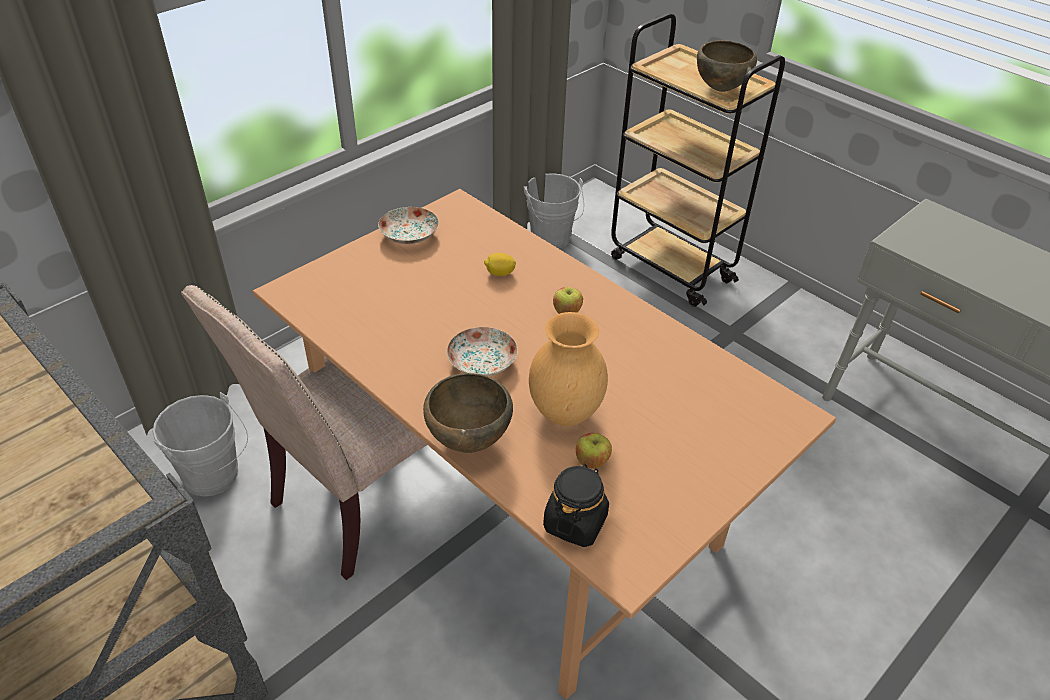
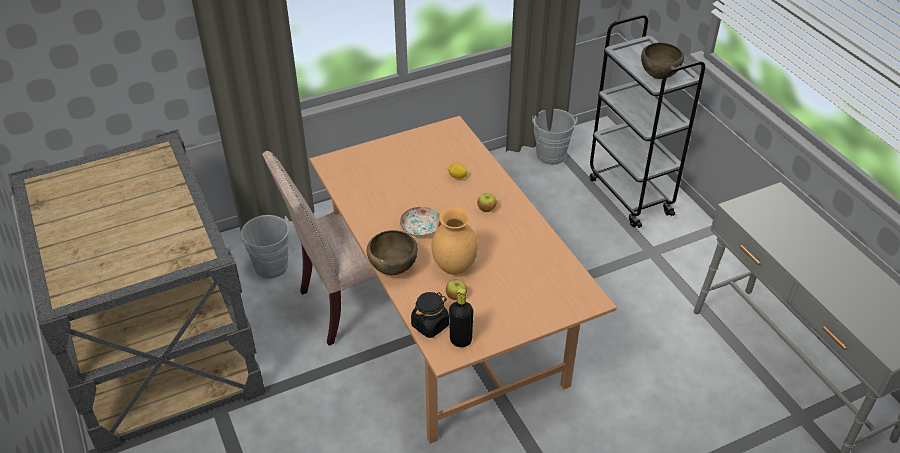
camera: 20 degrees right, 0 degrees up
plate [378,207,439,244] -> none
brown cart [611,13,785,307] -> grey cart [590,15,705,228]
none -> black bottle [449,288,473,347]

